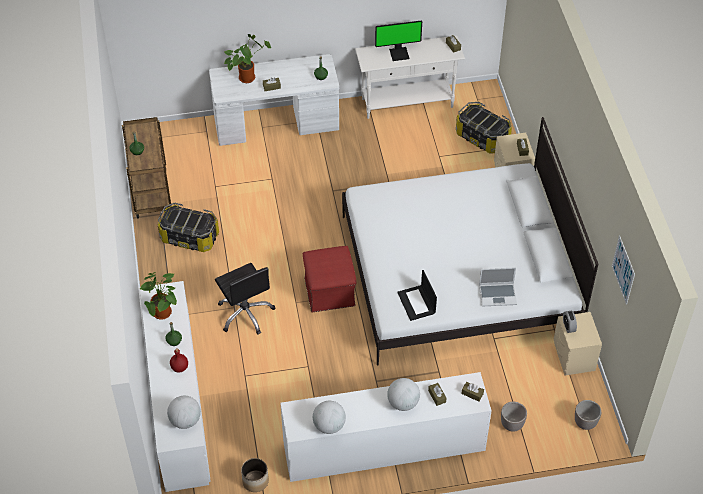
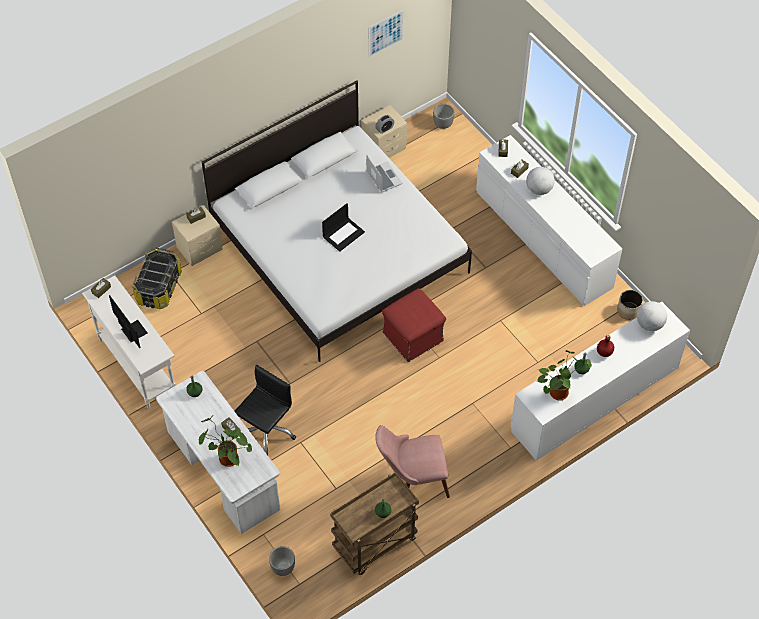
camera: 115 degrees left, 5 degrees up
storage box [158,203,219,252] -> pink chair [375,425,450,498]
black office chair [215,263,275,335] -> black office chair moved to [235,365,296,455]
globe [313,401,346,434] -> none
laptop [397,270,437,321] -> laptop moved to [322,203,365,252]
planter [501,402,527,432] -> planter moved to [269,546,295,576]

